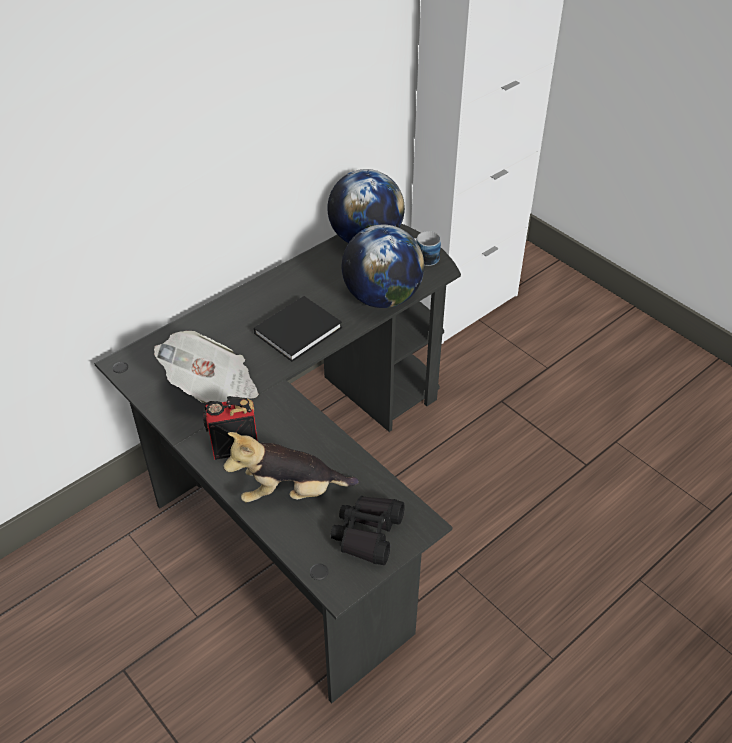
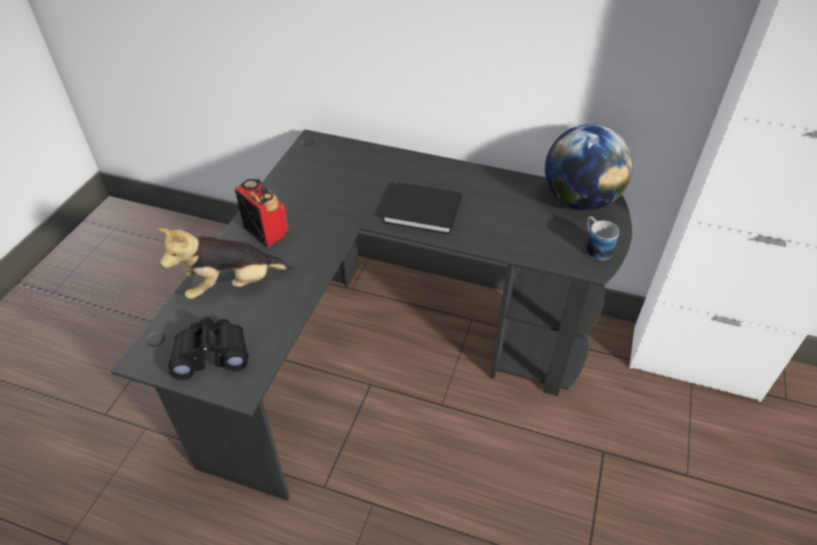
camera: 60 degrees right, 0 degrees up
newspaper [154,331,259,403] -> none
plush toy [223,432,359,502] -> plush toy turned 75 degrees counterclockwise [158,228,295,299]
globe [342,225,424,308] -> none

